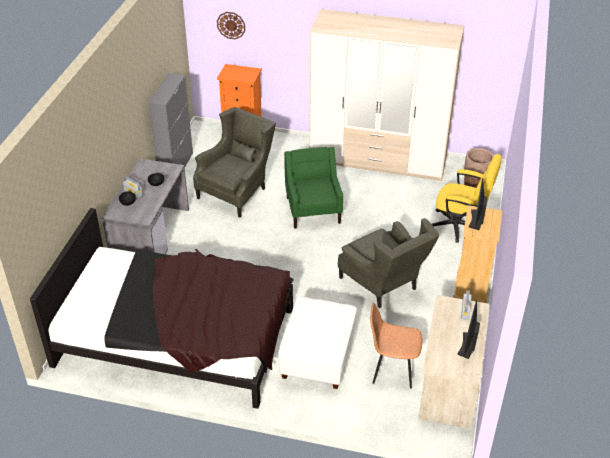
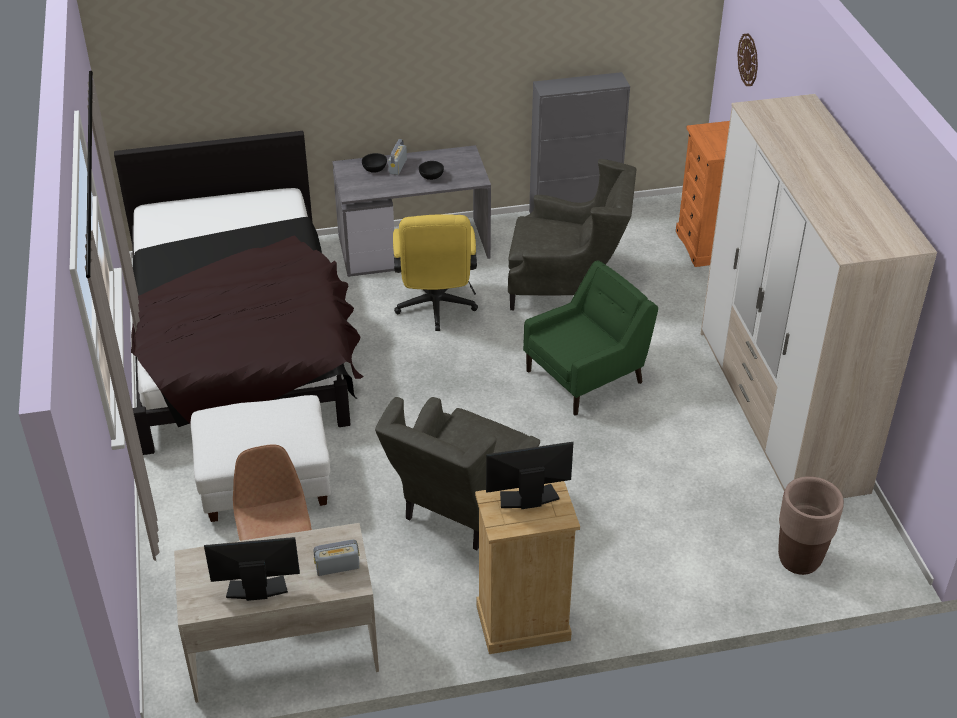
camera: 65 degrees right, 0 degrees up
yellow office chair [432,154,502,243] -> yellow office chair moved to [393,214,478,331]

